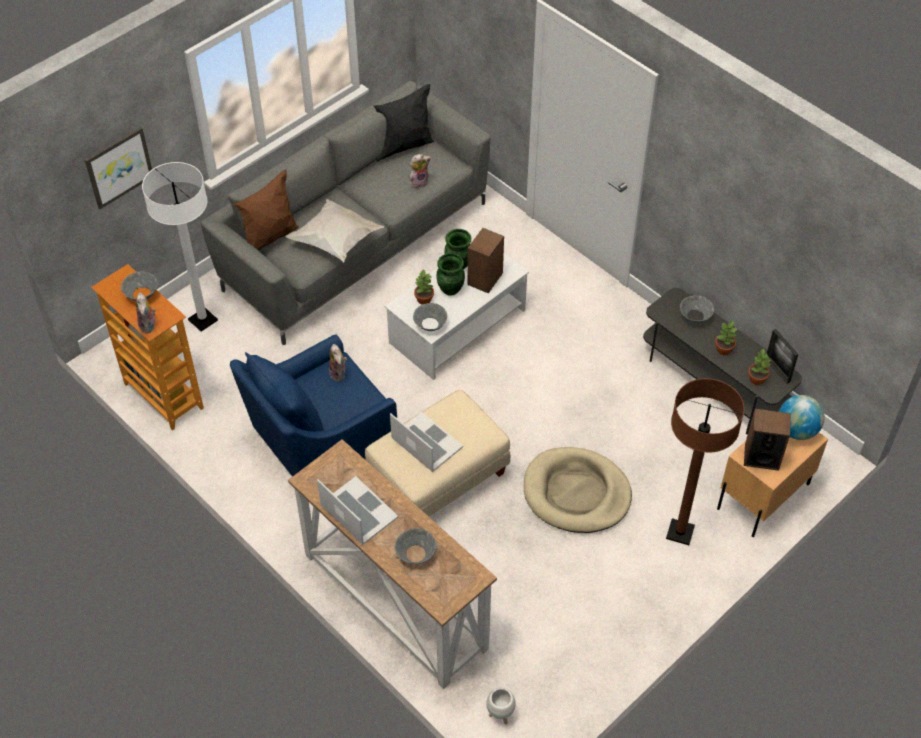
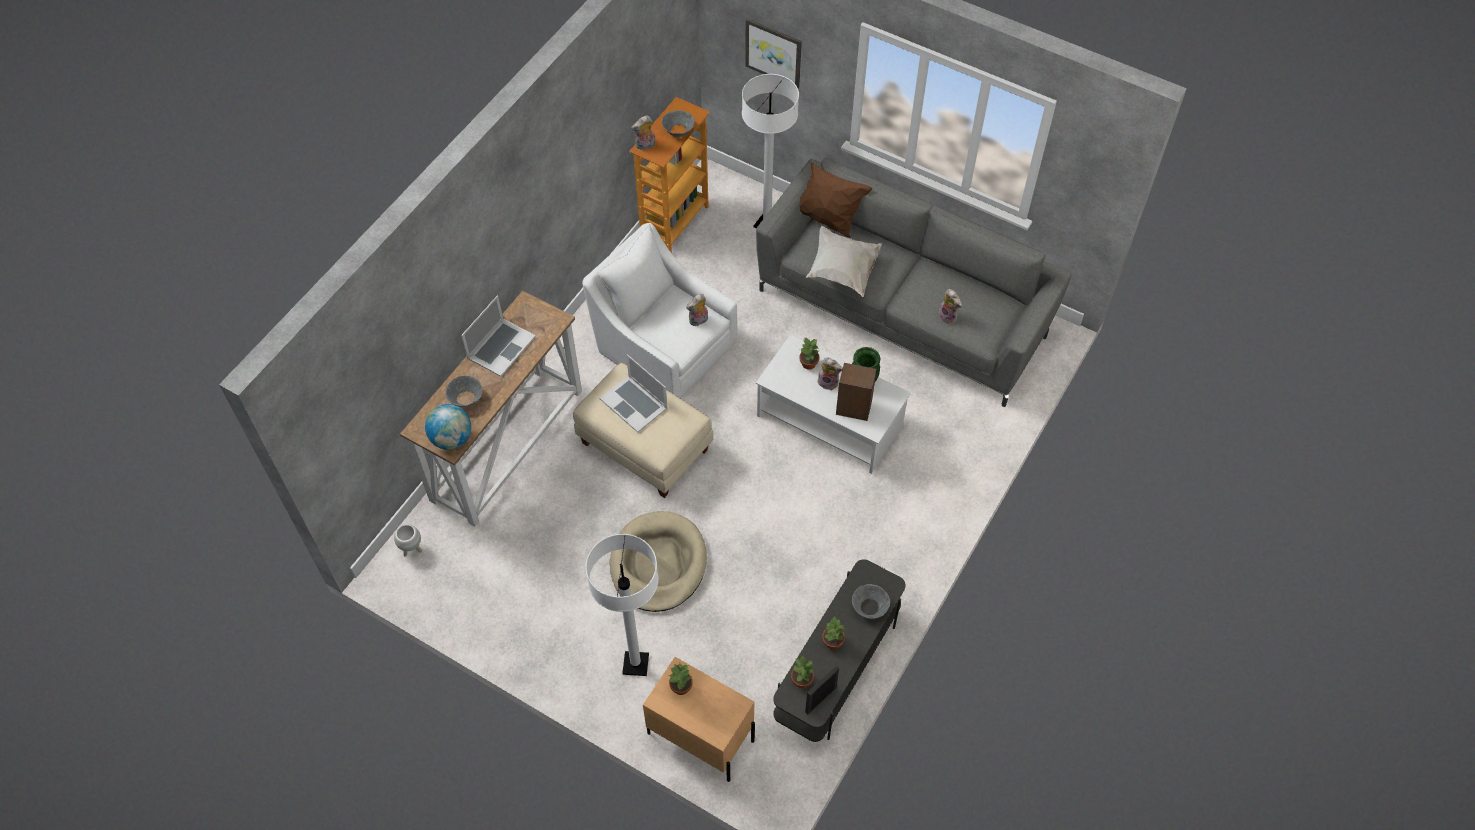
camera: 75 degrees right, 5 degrees up
blue armchair [230,334,397,477] -> white armchair [582,223,737,398]
black pillow [373,84,434,162] -> none
laptop [390,412,463,472] -> laptop turned 105 degrees clockwise [600,354,667,433]
grey bowl [413,303,447,331] -> none
green vase [437,253,465,296] -> plush toy [817,357,843,391]
brown floor lamp [666,378,745,545] -> white floor lamp [586,534,658,676]
speaker [744,409,791,471] -> potted plant [668,663,692,695]
globe [779,395,825,440] -> globe moved to [425,404,471,450]

